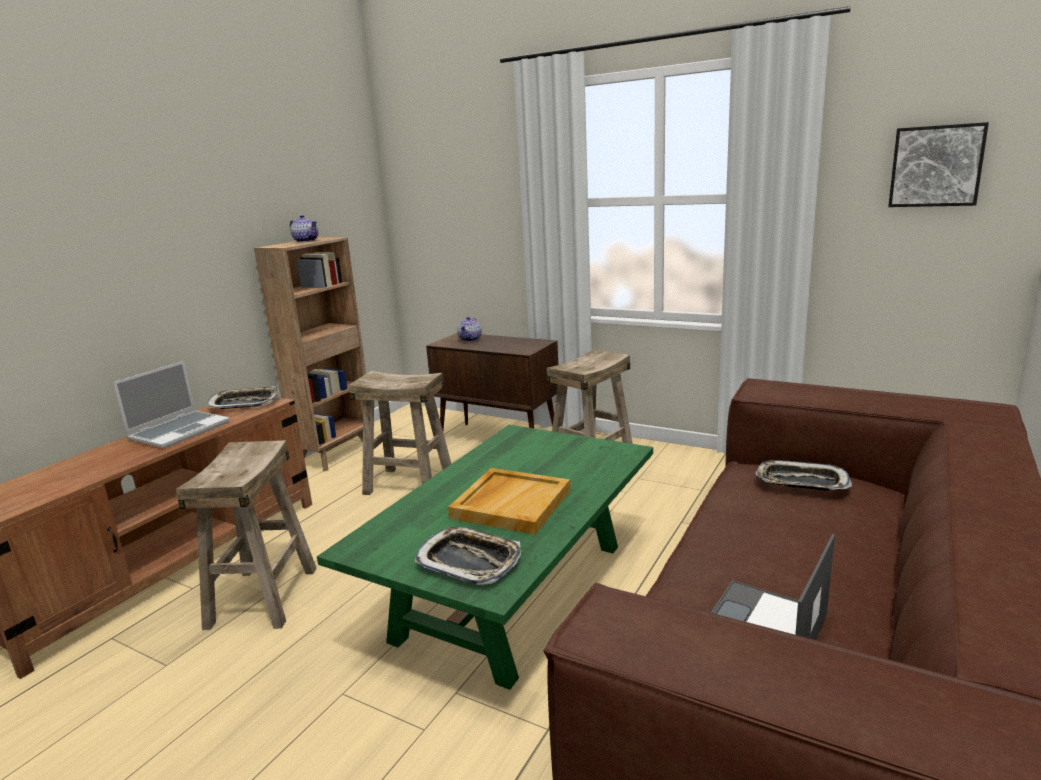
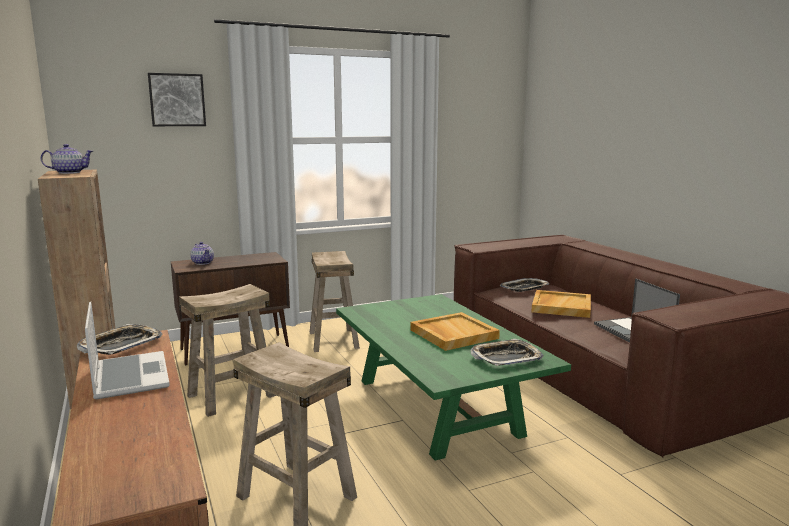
camera: 55 degrees left, 5 degrees down
picture [888,122,989,207] -> picture moved to [148,73,206,126]
none -> beige tray [531,290,591,318]

